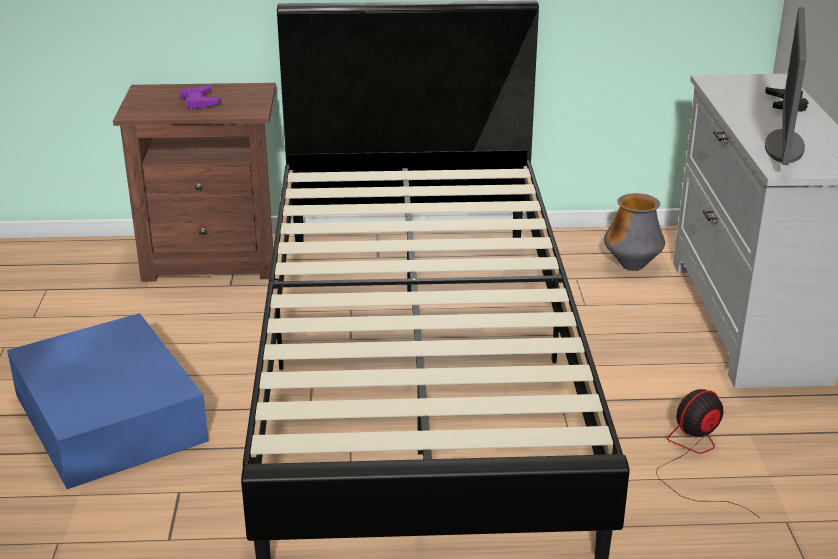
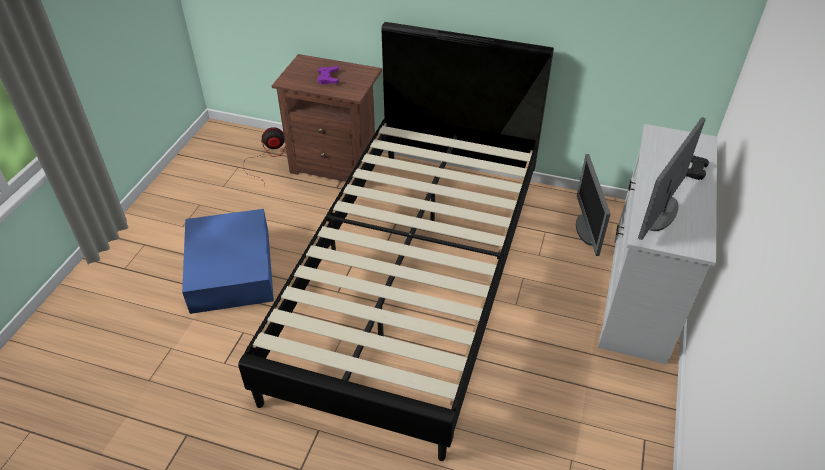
camera: 20 degrees right, 15 degrees up
vase [604,193,665,271] -> monitor [576,154,611,256]
fan [656,389,761,519] -> fan moved to [243,127,286,185]

